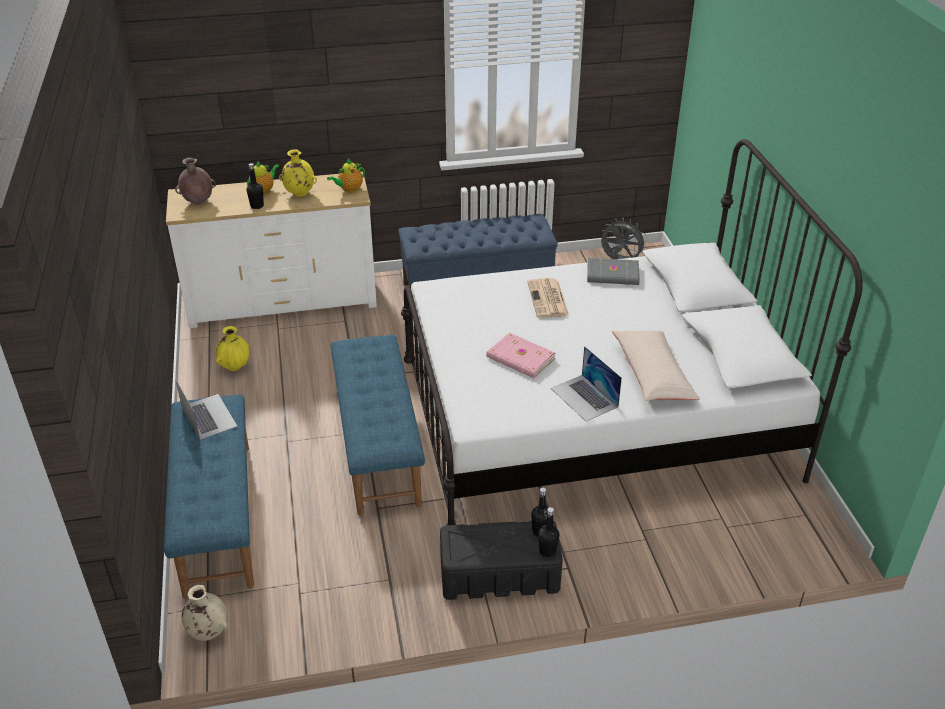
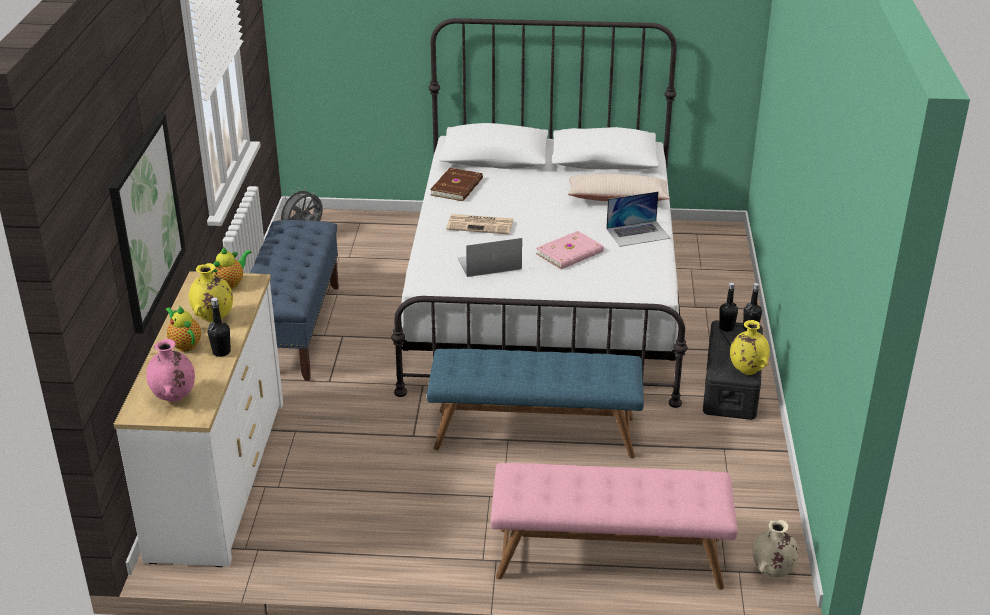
camera: 75 degrees left, 5 degrees down
blue bench [164,394,254,598] -> pink bench [490,463,738,590]
brown vase [175,158,216,205] -> pink vase [146,339,195,402]
laptop [175,379,238,440] -> laptop moved to [458,238,522,277]
yellow vase [216,326,249,371] -> yellow vase moved to [730,320,770,375]
teapot [327,159,365,193] -> teapot turned 120 degrees counterclockwise [212,247,252,290]
grey book [587,258,640,285] -> brown book [430,168,483,201]
none -> picture [109,114,186,334]

